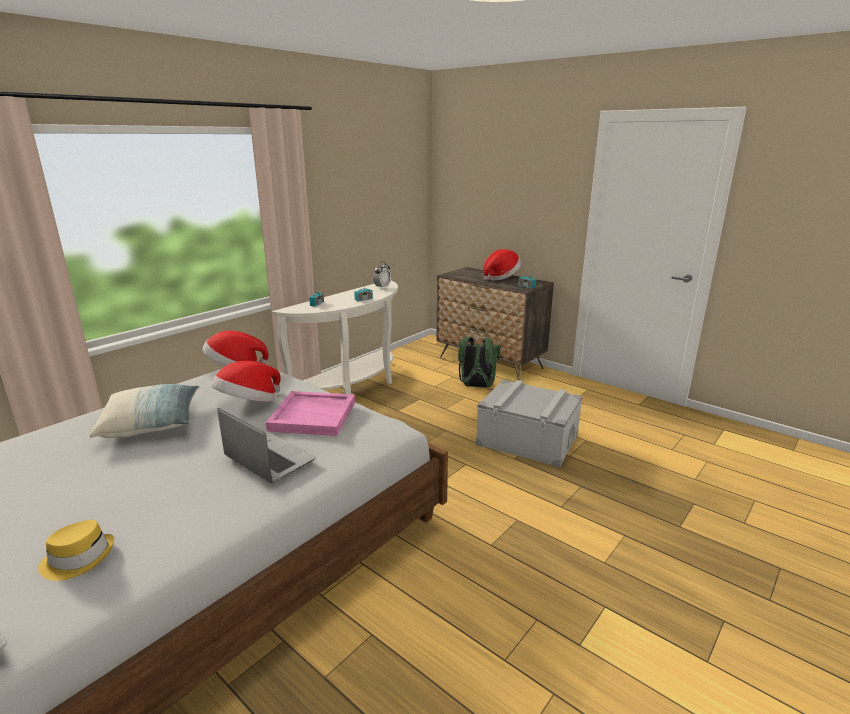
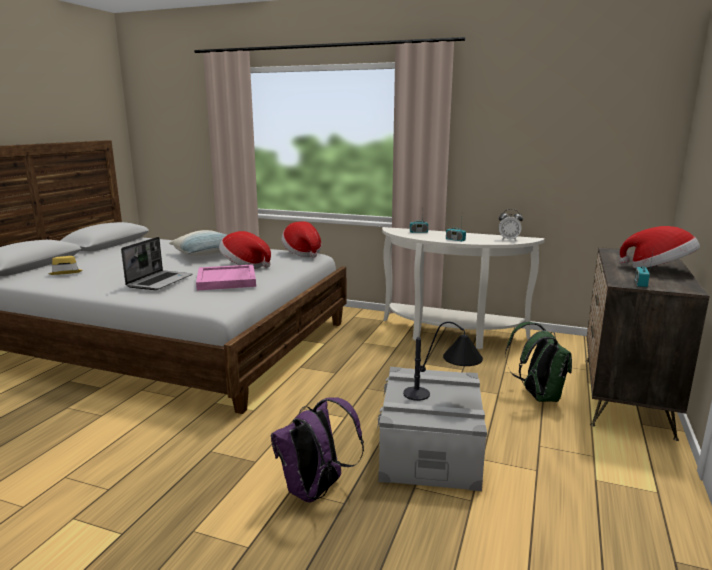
camera: 70 degrees right, 5 degrees down
none -> purple backpack [271,397,364,503]
none -> table lamp [403,322,483,401]

